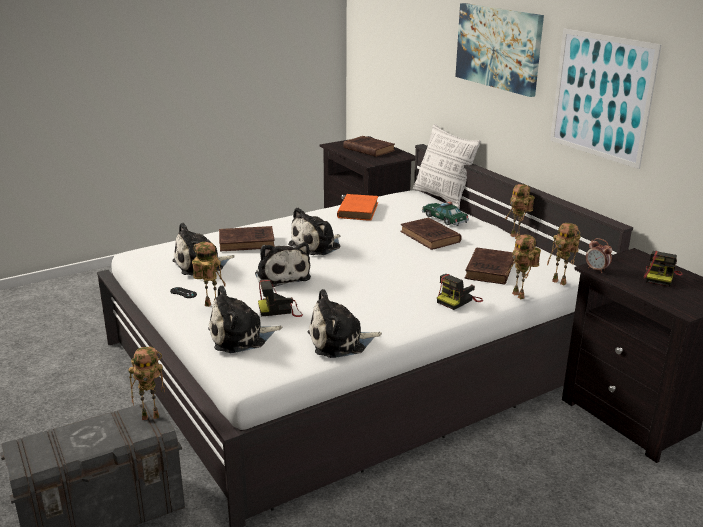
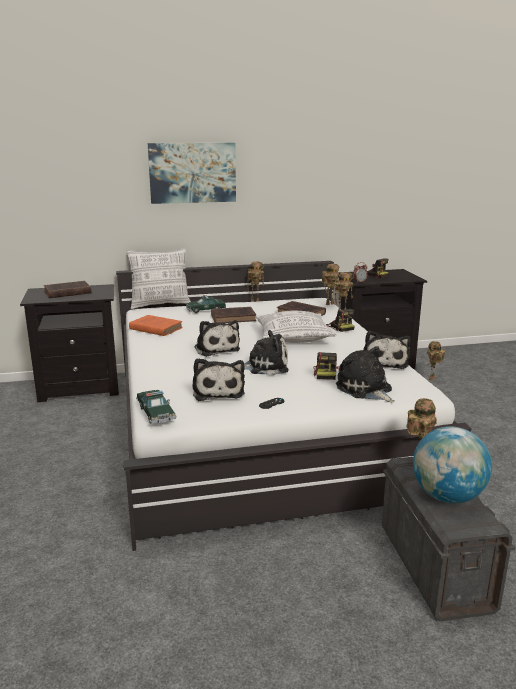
camera: 70 degrees left, 5 degrees down
toy robot [192,242,226,307] -> toy robot moved to [427,341,445,381]
plush toy [208,285,282,353] -> plush toy turned 150 degrees clockwise [336,346,395,402]
brown book [219,226,275,251] -> none
picture [550,29,661,169] -> none
none -> toy car [136,390,177,424]
none -> pillow [255,311,336,343]
none -> globe [413,426,492,503]

